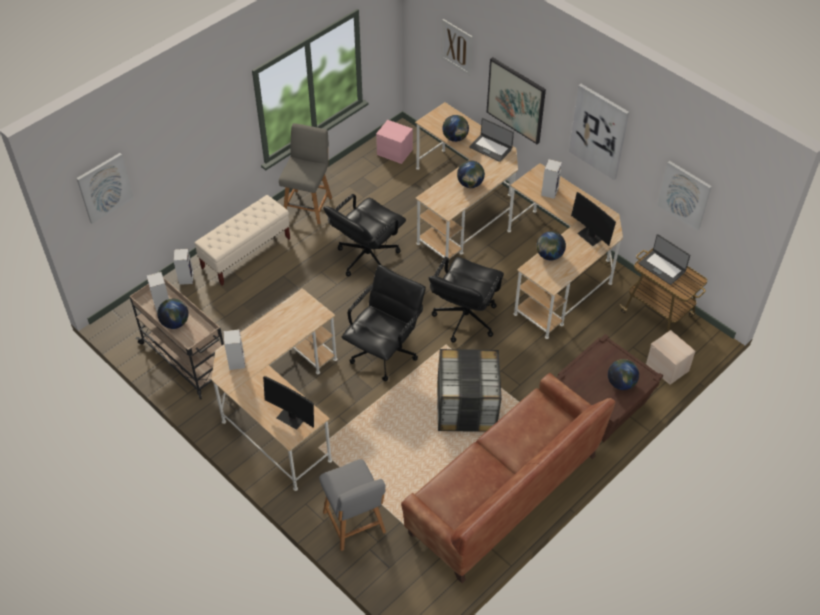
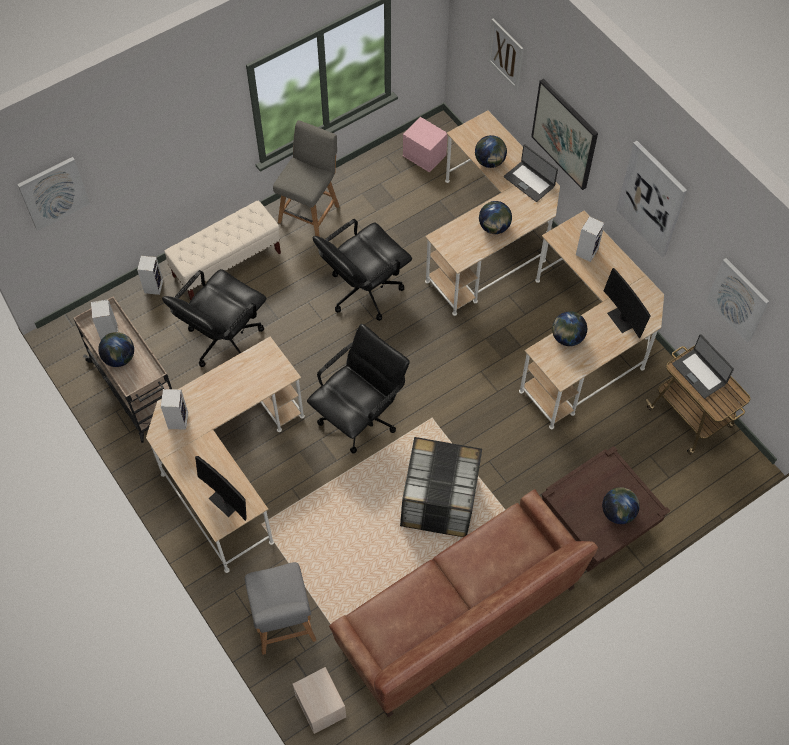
camera: 10 degrees right, 10 degrees up
black office chair [429,257,504,343] -> black office chair moved to [162,269,267,367]
beige storage box [646,330,696,385] -> beige storage box moved to [292,667,346,734]

